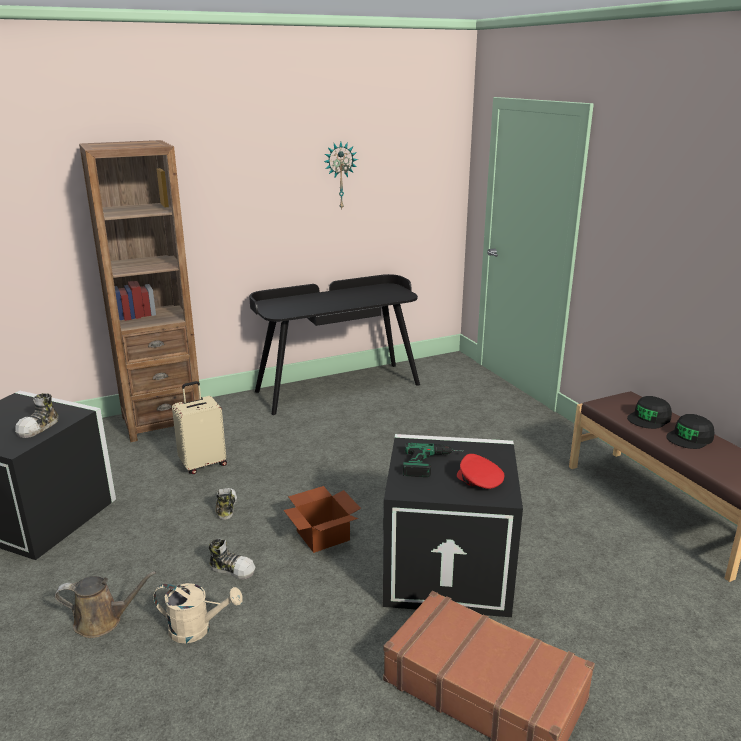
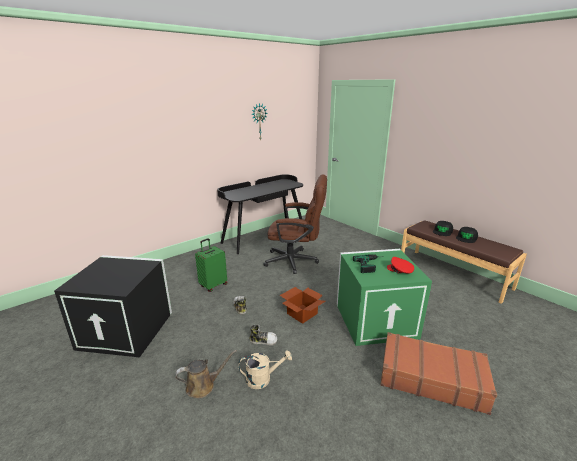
camera: 15 degrees left, 0 degrees up
shoe [15,393,58,438] -> none
brown bookcase [79,140,199,442] -> none
beige suitcase [172,381,227,474] -> green suitcase [195,238,227,292]
black storage box [383,434,523,617] -> green storage box [337,249,432,346]
none -> brown office chair [263,175,327,274]

